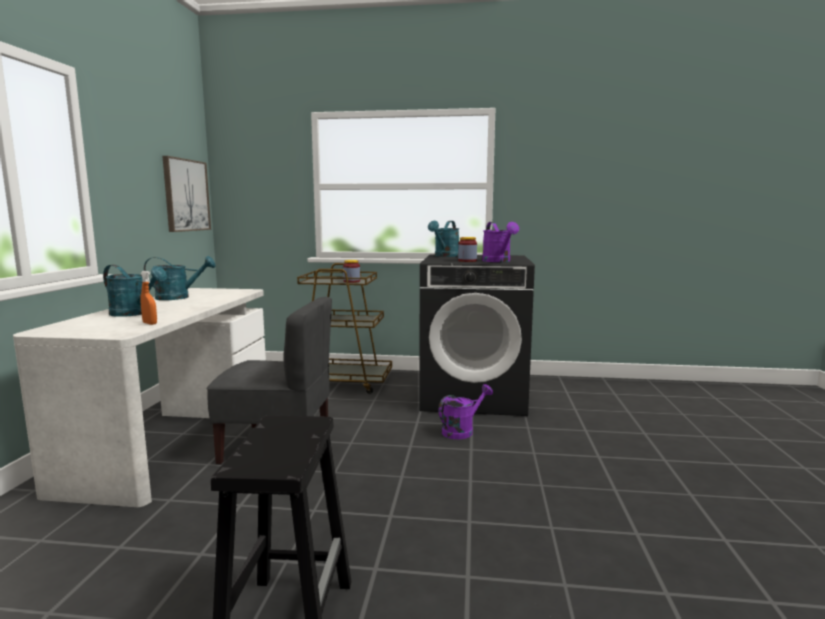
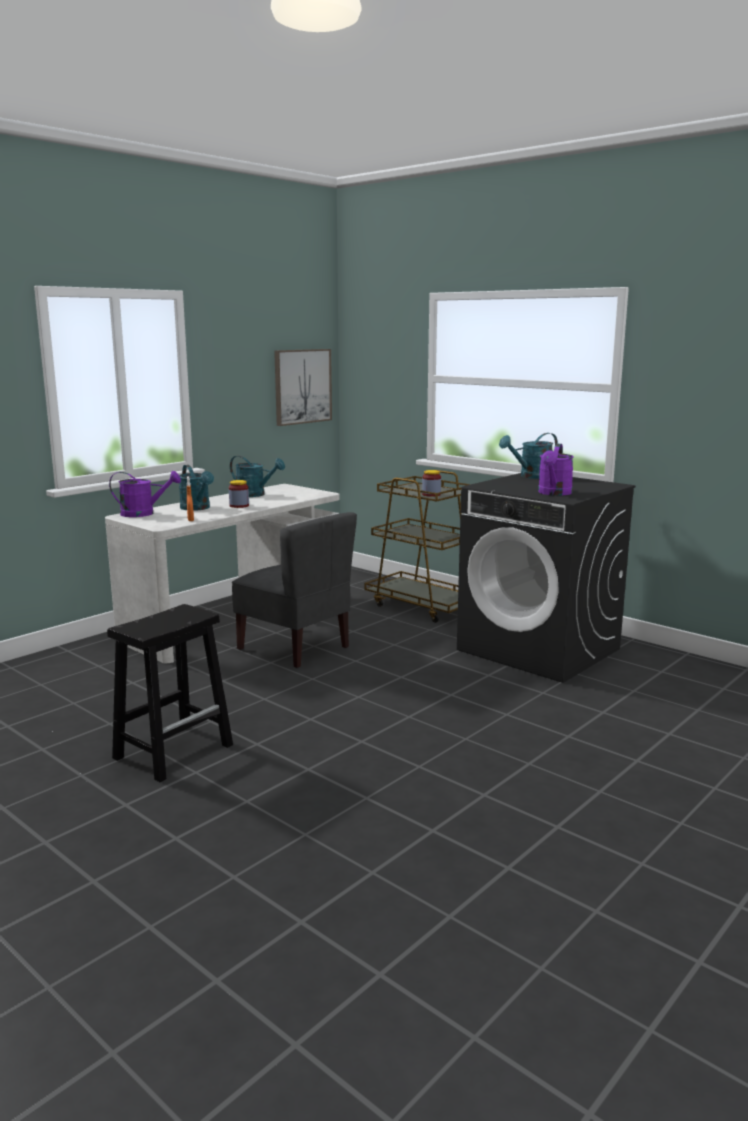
camera: 35 degrees right, 5 degrees up
purple watering can [439,384,493,439] -> purple watering can moved to [109,471,181,517]
jar [458,237,477,262] -> jar moved to [229,480,249,508]

